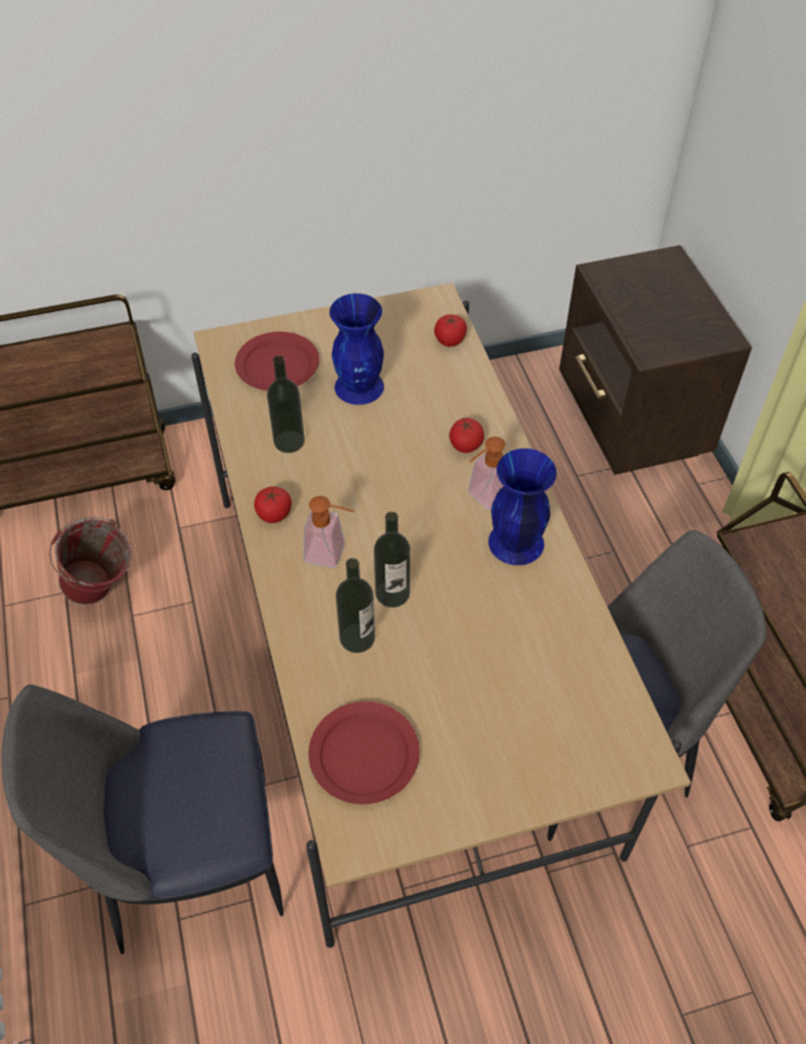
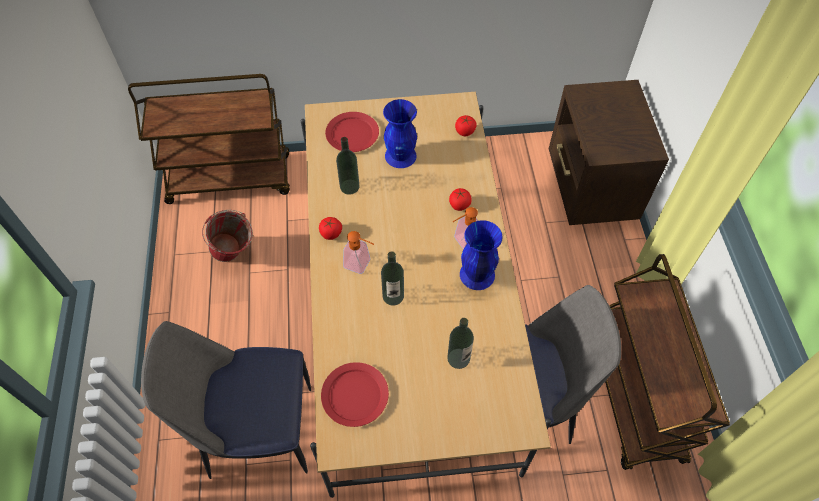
camera: 10 degrees right, 5 degrees up
bottle [336,558,375,653] -> bottle moved to [447,318,474,369]

